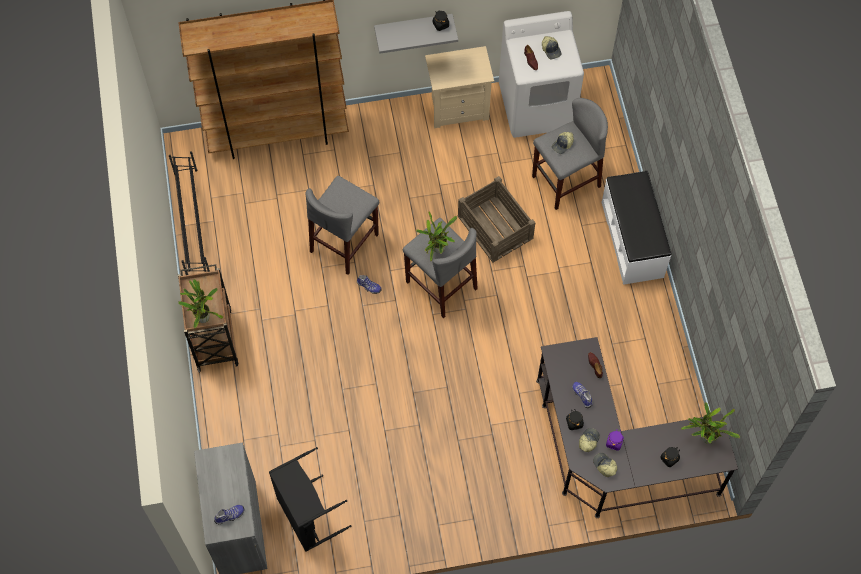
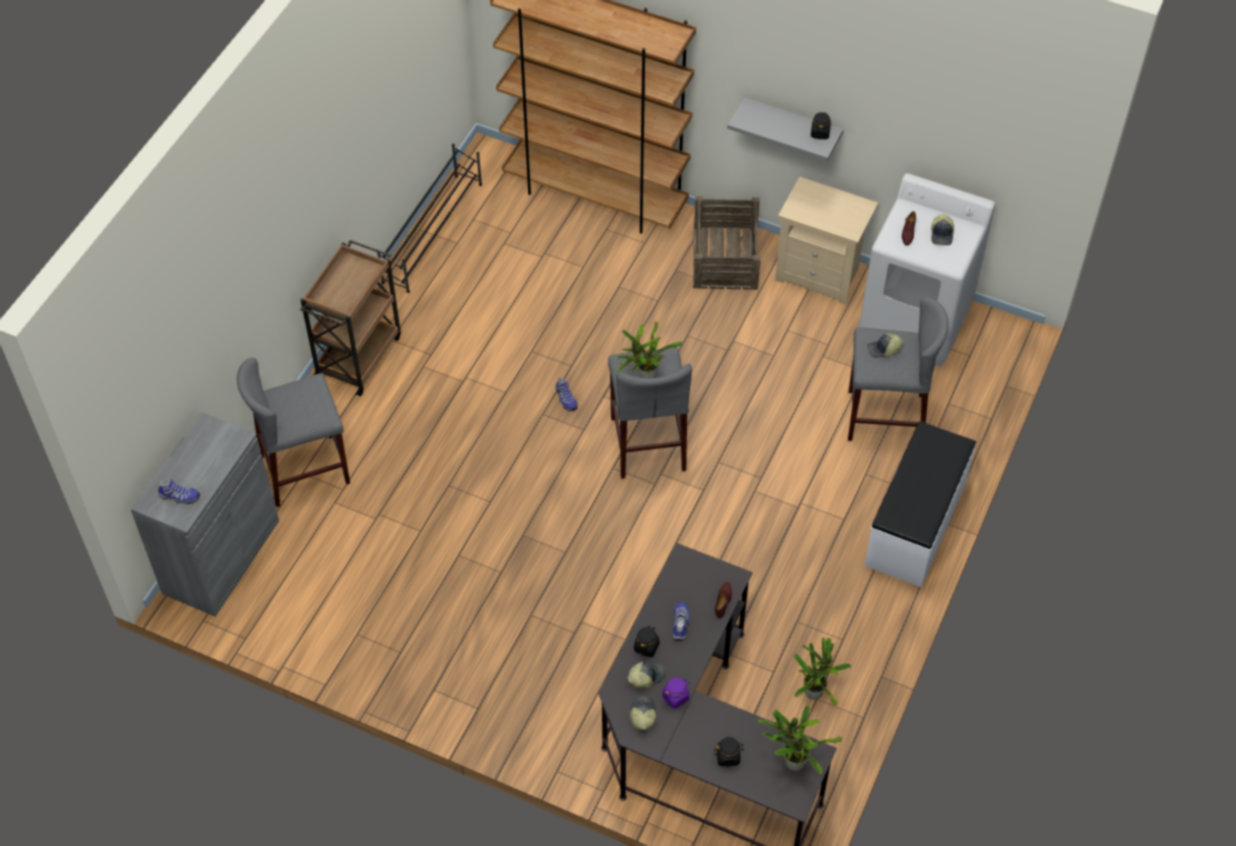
camera: 35 degrees right, 10 degrees down
potted plant [178,279,223,328] -> potted plant moved to [794,637,851,705]
black laundry basket [269,447,351,552] -> none
grey stool [305,176,379,275] -> grey stool moved to [237,358,350,507]
crate [457,176,536,262] -> crate moved to [693,196,761,290]

